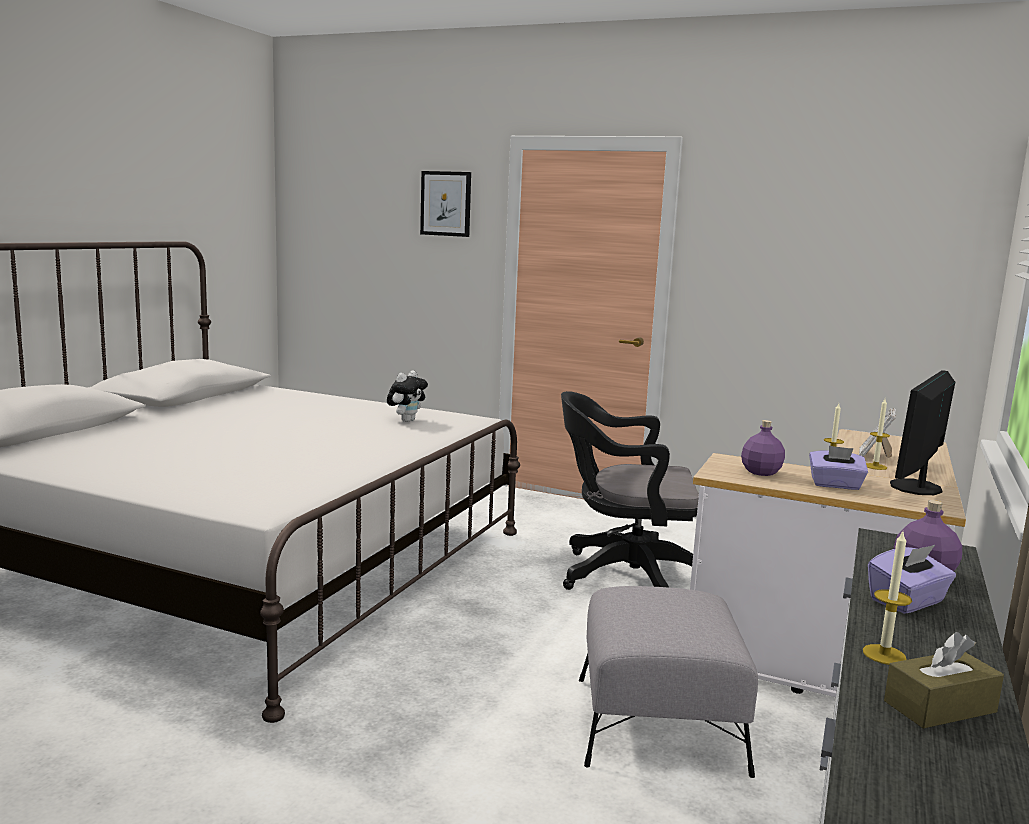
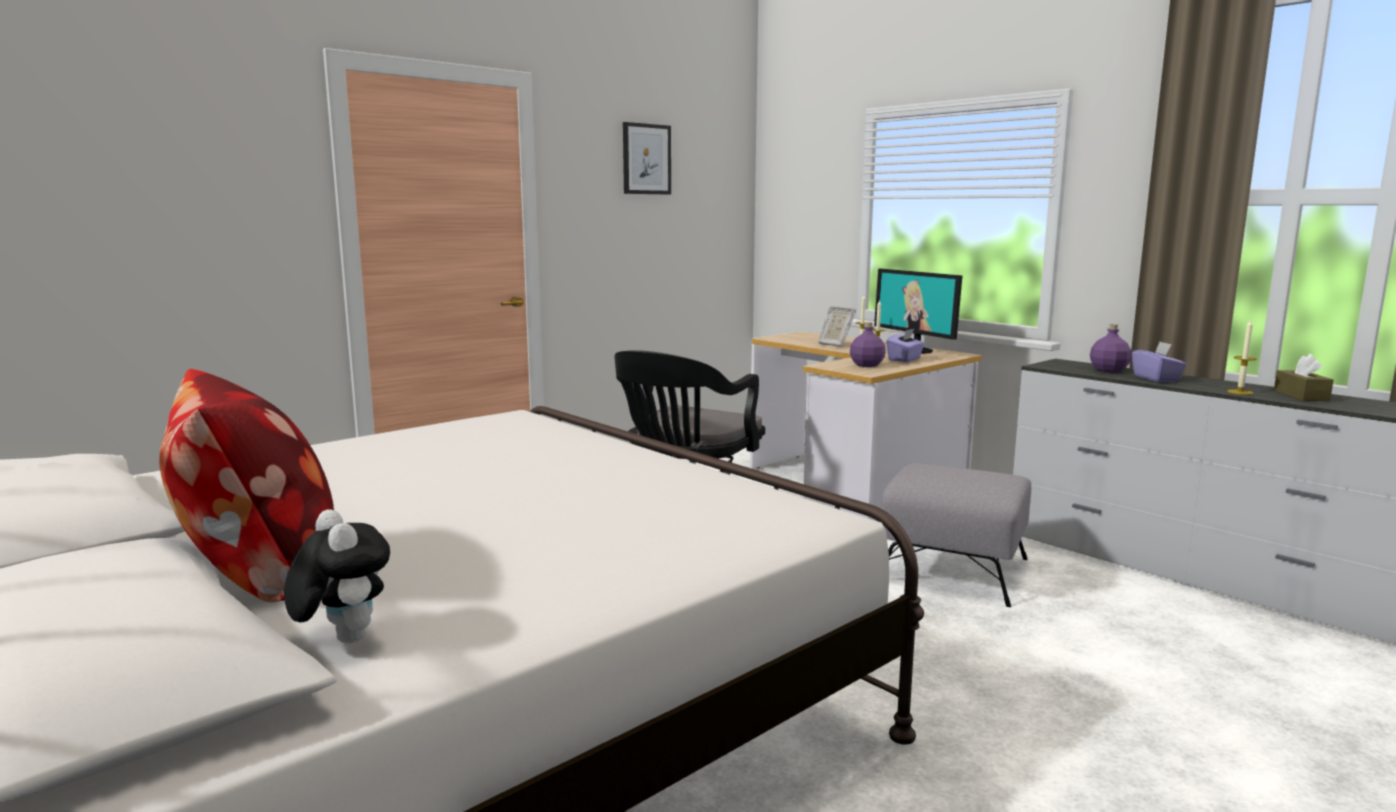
camera: 65 degrees left, 0 degrees up
plush toy [387,371,428,422] -> plush toy moved to [284,509,390,643]
picture [420,171,471,237] -> picture moved to [623,122,671,195]
none -> pillow [159,369,334,603]

